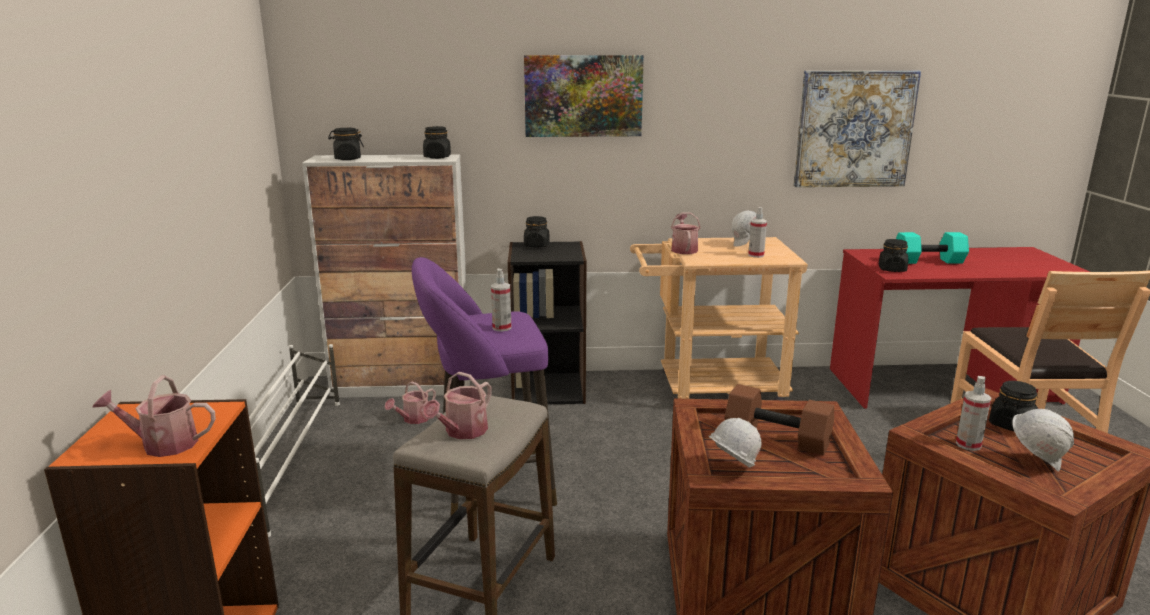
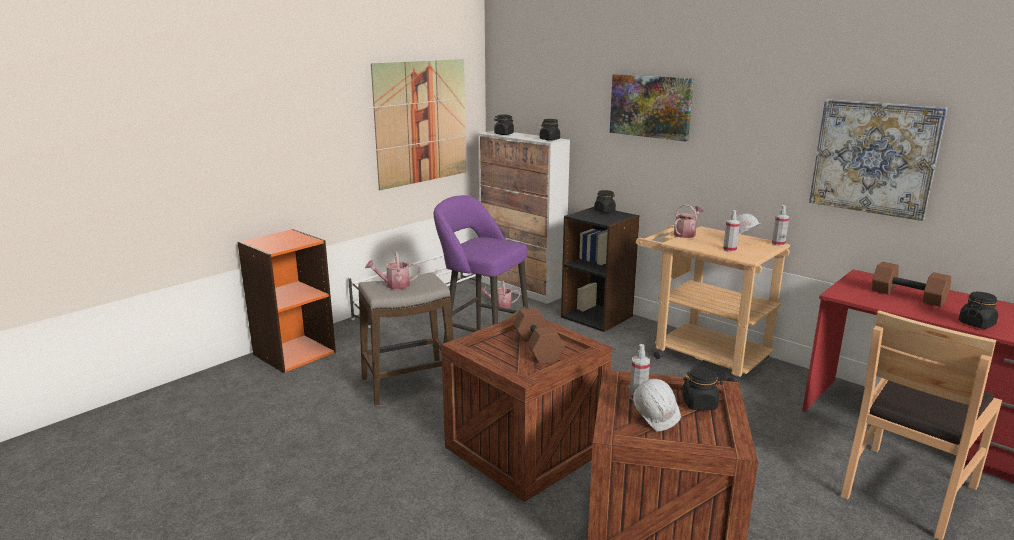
camera: 45 degrees right, 0 degrees up
watering can [92,376,216,457] -> none
spray bottle [491,268,511,332] -> spray bottle moved to [772,205,789,246]
white hard hat [709,418,761,468] -> none
black jar [879,239,908,272] -> black jar moved to [959,292,998,329]
turquoise dumbbell [896,232,969,264] -> brown dumbbell [872,262,951,307]
none -> picture [371,59,466,190]

